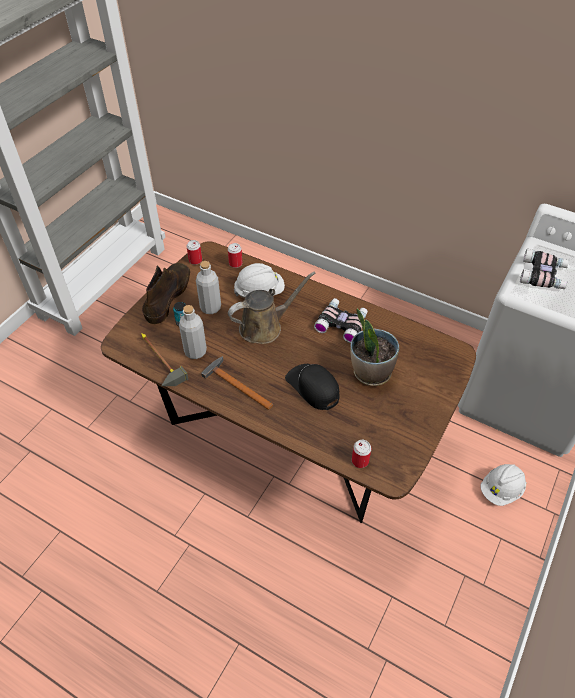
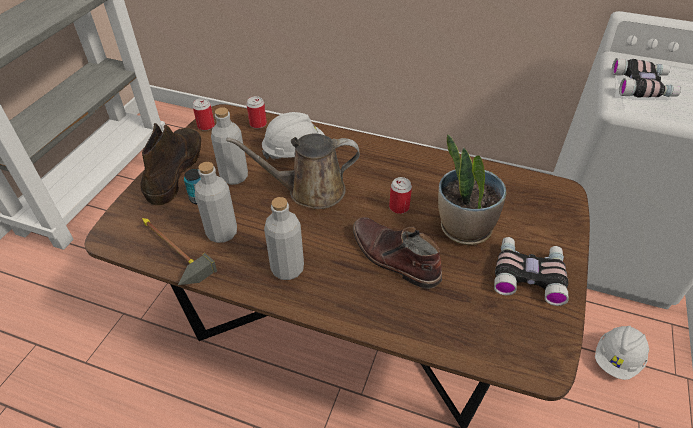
camera: 10 degrees left, 5 degrees down
hammer [201,356,273,410] -> grey bottle [264,197,304,280]
brown watering can [228,272,316,344] -> brown watering can turned 150 degrees counterclockwise [226,133,360,209]
black cap [285,364,340,410] -> brown boot [353,217,442,289]
binoculars [314,298,368,343] -> binoculars moved to [494,237,568,306]
can [352,440,371,468] -> can moved to [389,177,412,214]

